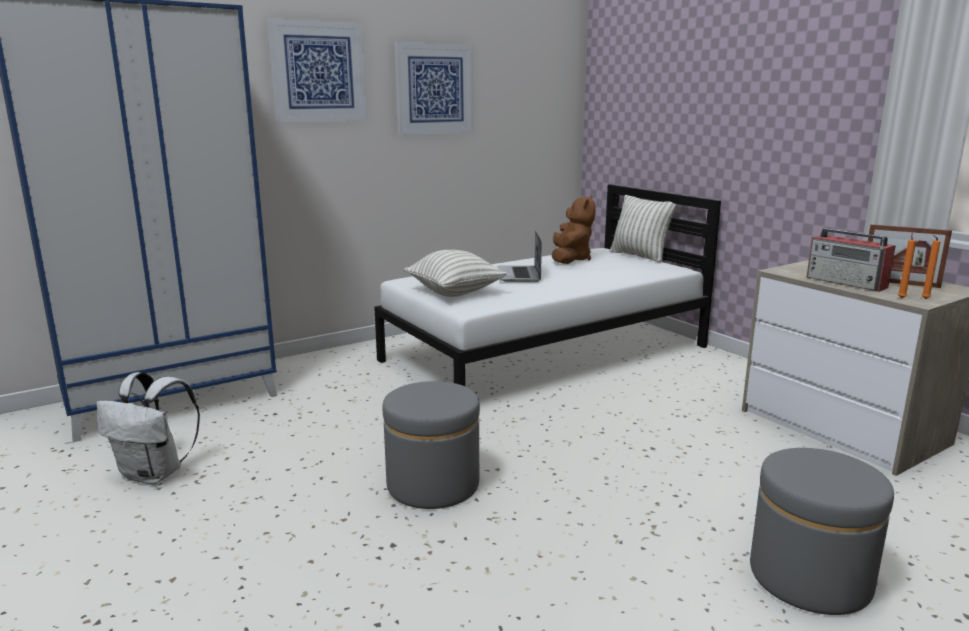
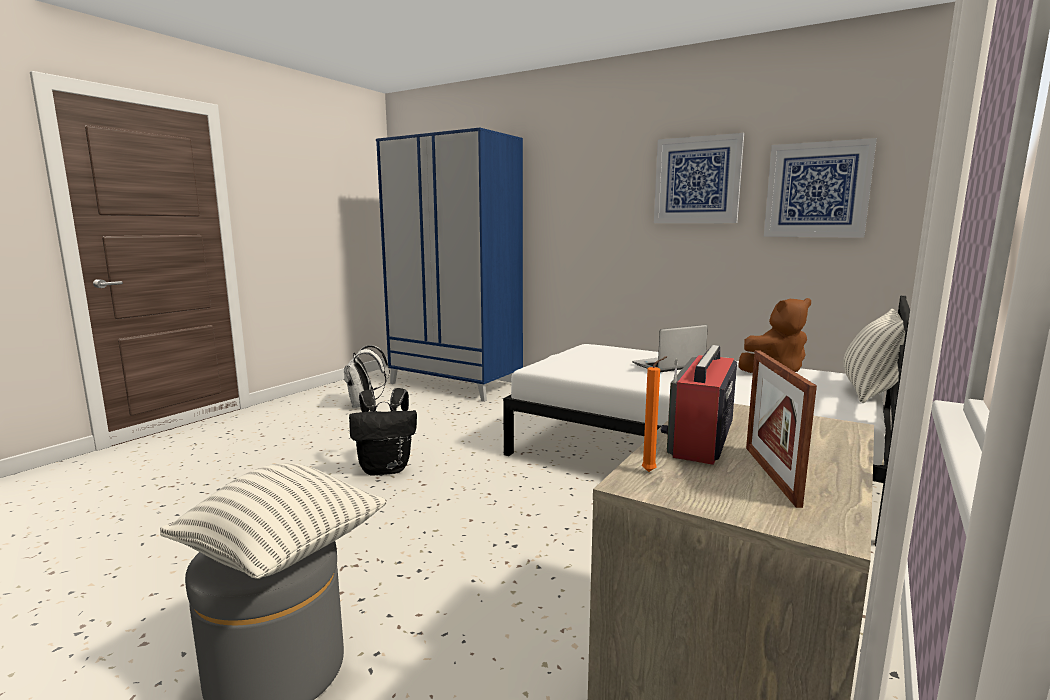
camera: 65 degrees right, 5 degrees down
picture [267,18,366,122] -> picture moved to [764,138,877,238]
grey ottoman [383,381,480,509] -> black backpack [349,388,417,476]
pillow [404,250,507,297] -> pillow moved to [160,463,387,579]
orange candle [922,235,940,299] -> none

